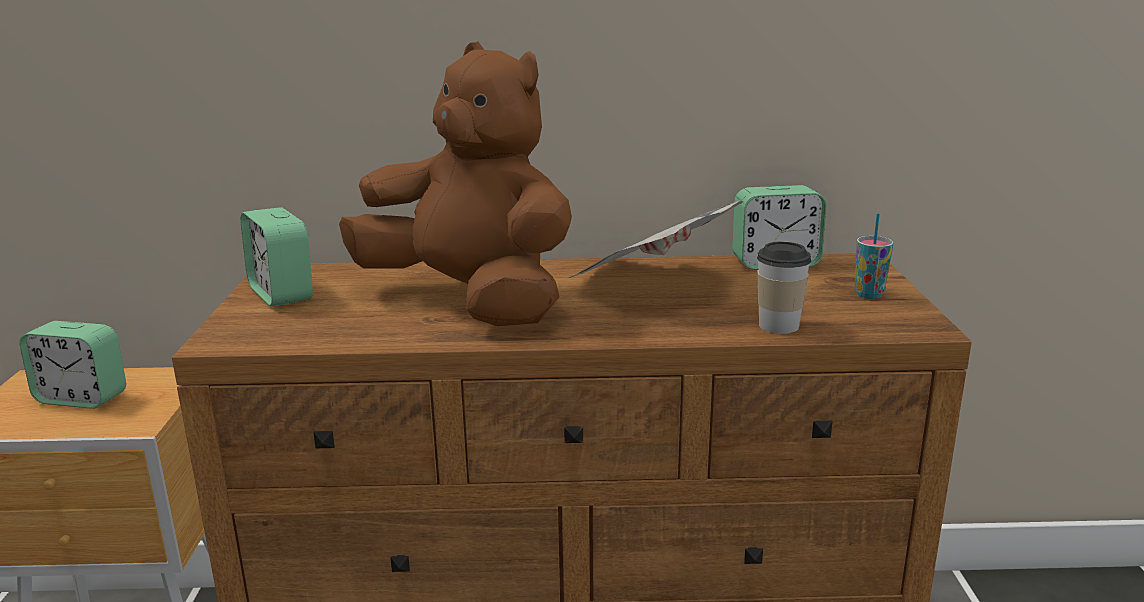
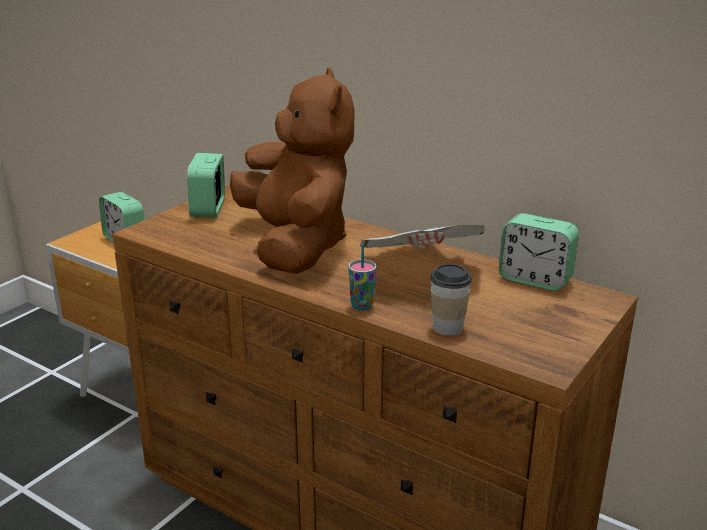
camera: 35 degrees right, 5 degrees up
cup [855,213,894,299] -> cup moved to [348,244,377,311]

